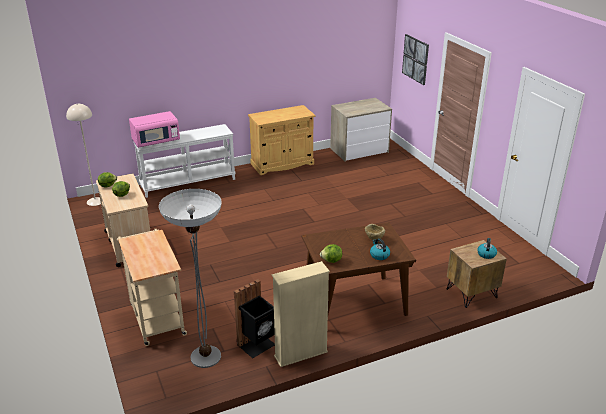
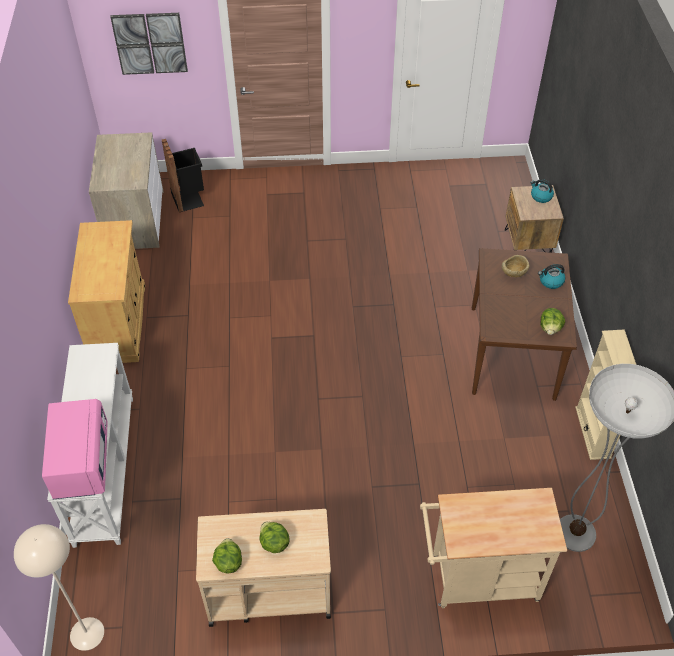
camera: 70 degrees left, 20 degrees up
black trash can [234,279,275,358] -> black trash can moved to [162,139,204,212]

